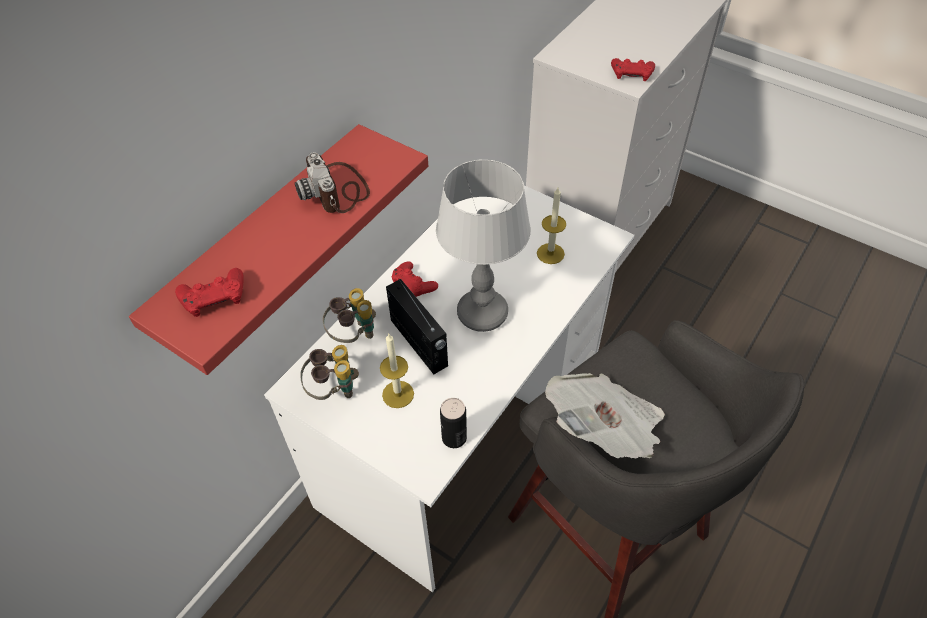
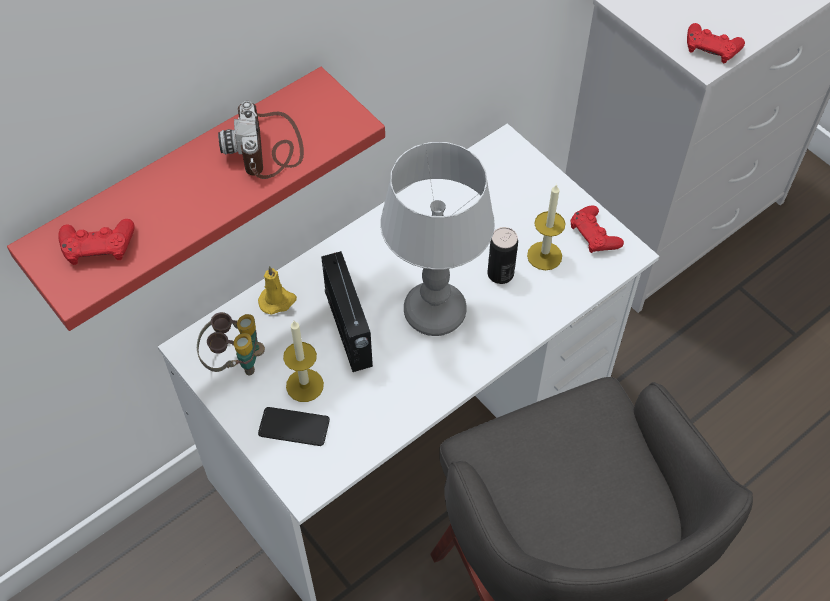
camera: 15 degrees right, 5 degrees up
binoculars [323,288,376,343] -> yellow candle [258,266,297,315]
red game controller [392,261,438,297] -> red game controller moved to [570,206,624,253]
can [440,398,467,448] -> can moved to [487,227,518,284]
newspaper [545,373,665,458] -> none
none -> phone [258,407,330,446]

